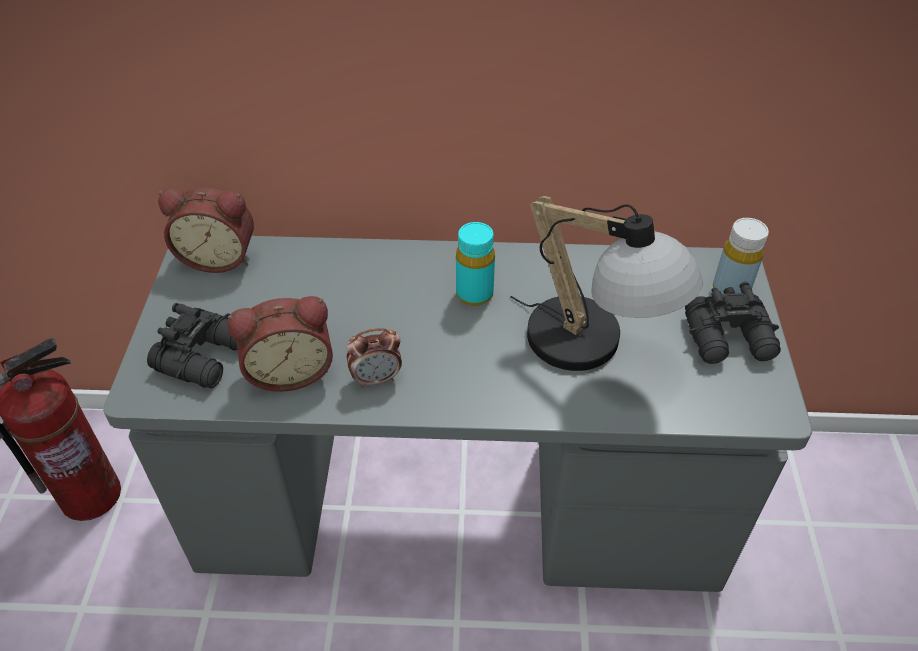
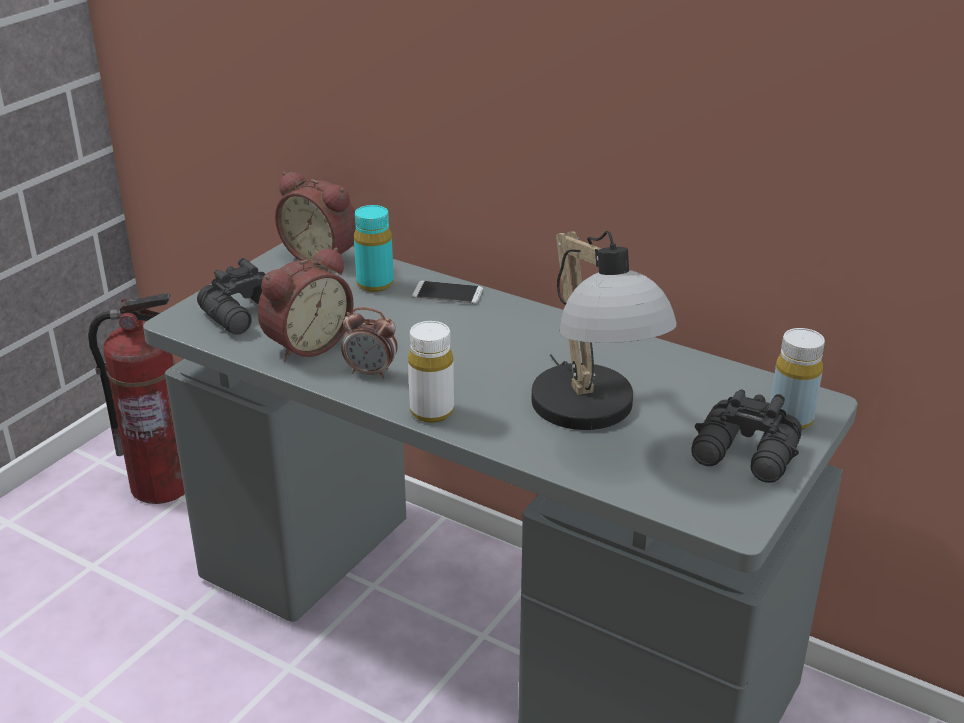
camera: 30 degrees right, 15 degrees down
alarm clock [227,296,333,392] -> alarm clock turned 60 degrees counterclockwise [258,248,354,362]
turquoise bottle [456,222,495,306] -> turquoise bottle moved to [354,205,394,292]
none -> white bottle [408,321,454,423]
none -> phone [412,281,483,304]

